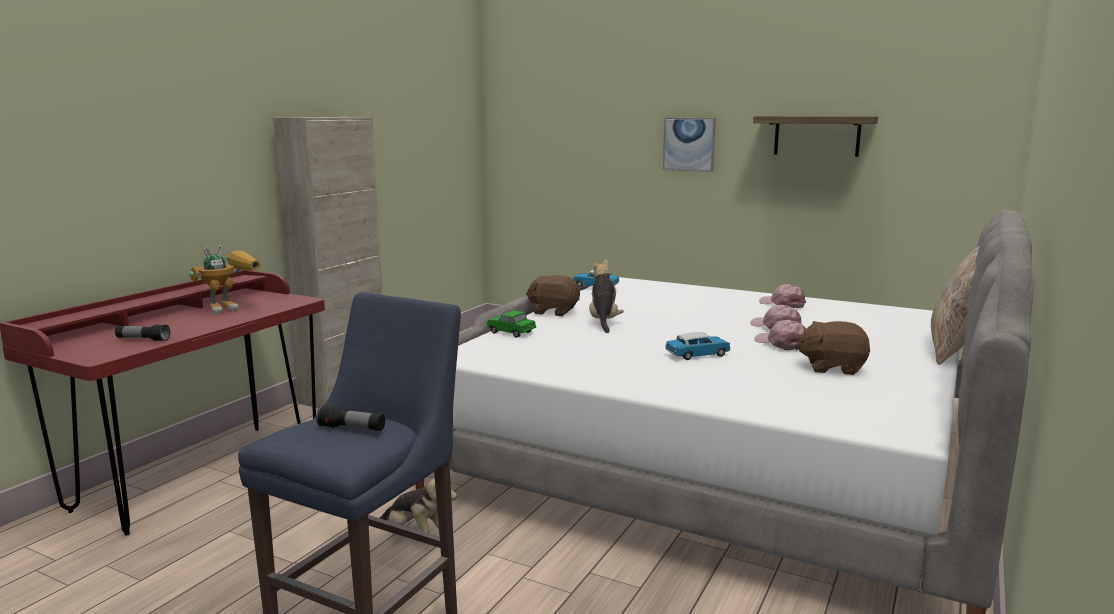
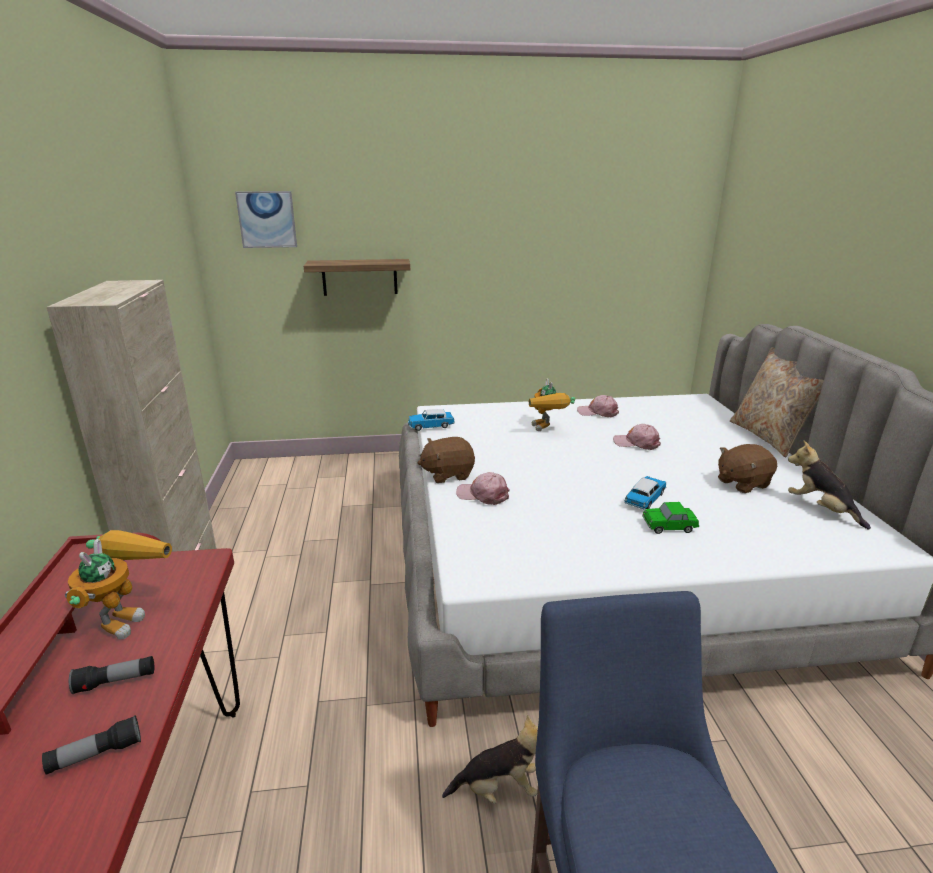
camera: 35 degrees left, 10 degrees up
flashlight [316,404,385,431] -> flashlight moved to [69,656,154,694]
toy car [487,310,536,338] -> toy car moved to [642,502,699,534]
plush toy [589,259,624,333] -> plush toy moved to [788,440,871,529]
picture [663,118,716,172] -> picture moved to [235,191,297,248]
shelf [753,116,878,157] -> shelf moved to [304,259,410,296]
pink cap [755,320,806,350] -> pink cap moved to [456,472,510,505]
none -> toy robot [529,378,575,431]

